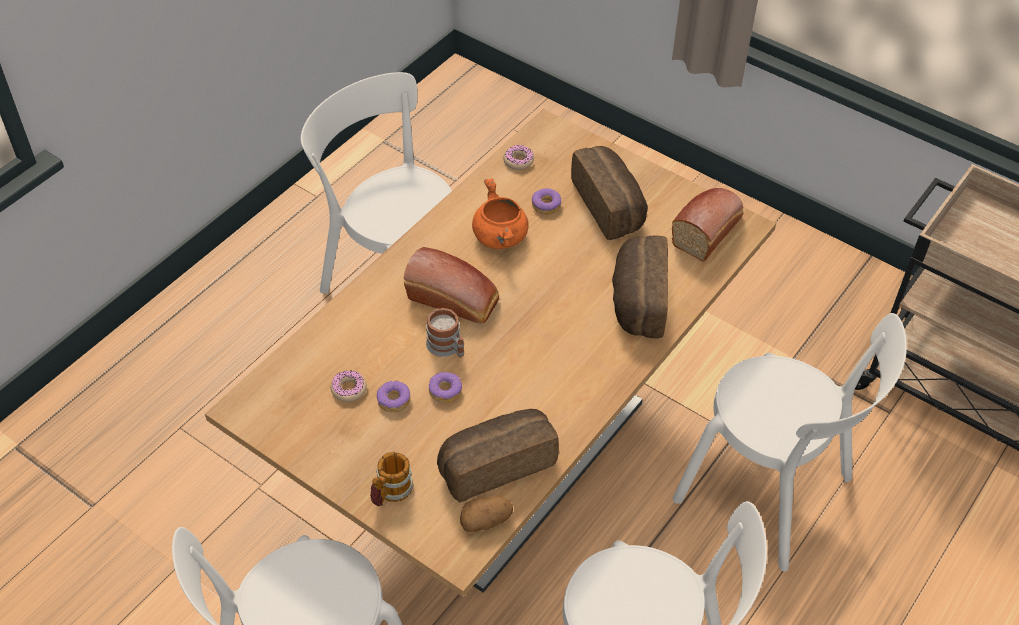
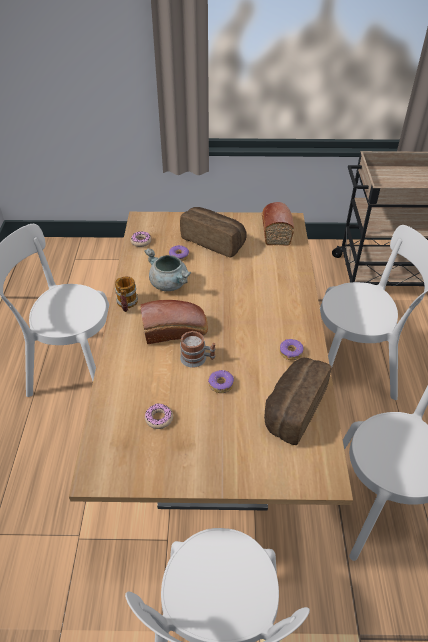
camera: 35 degrees left, 5 degrees down
mug [370,452,414,506] -> mug moved to [115,276,138,312]
donut [377,380,410,412] -> donut moved to [280,339,304,360]
potato [460,496,513,532] -> none
orange cooking pot [472,178,529,249] -> grey cooking pot [144,248,191,291]
bread [612,235,668,338] -> none

